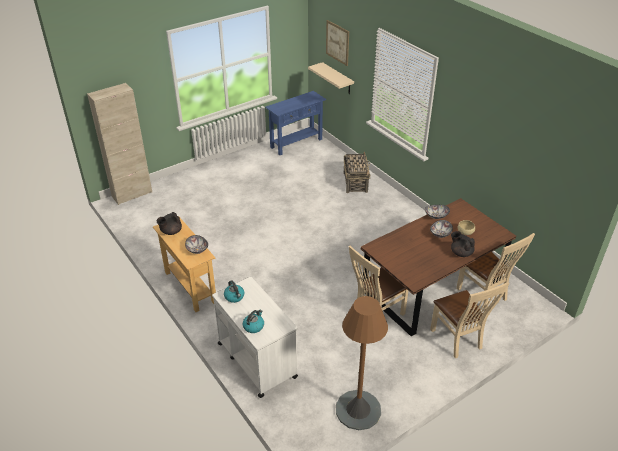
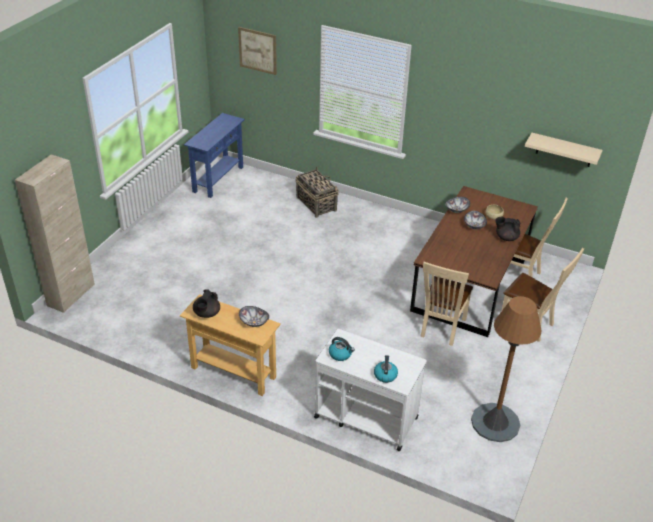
camera: 30 degrees left, 0 degrees up
beige shelf [308,62,354,94] -> beige shelf moved to [525,133,603,167]

